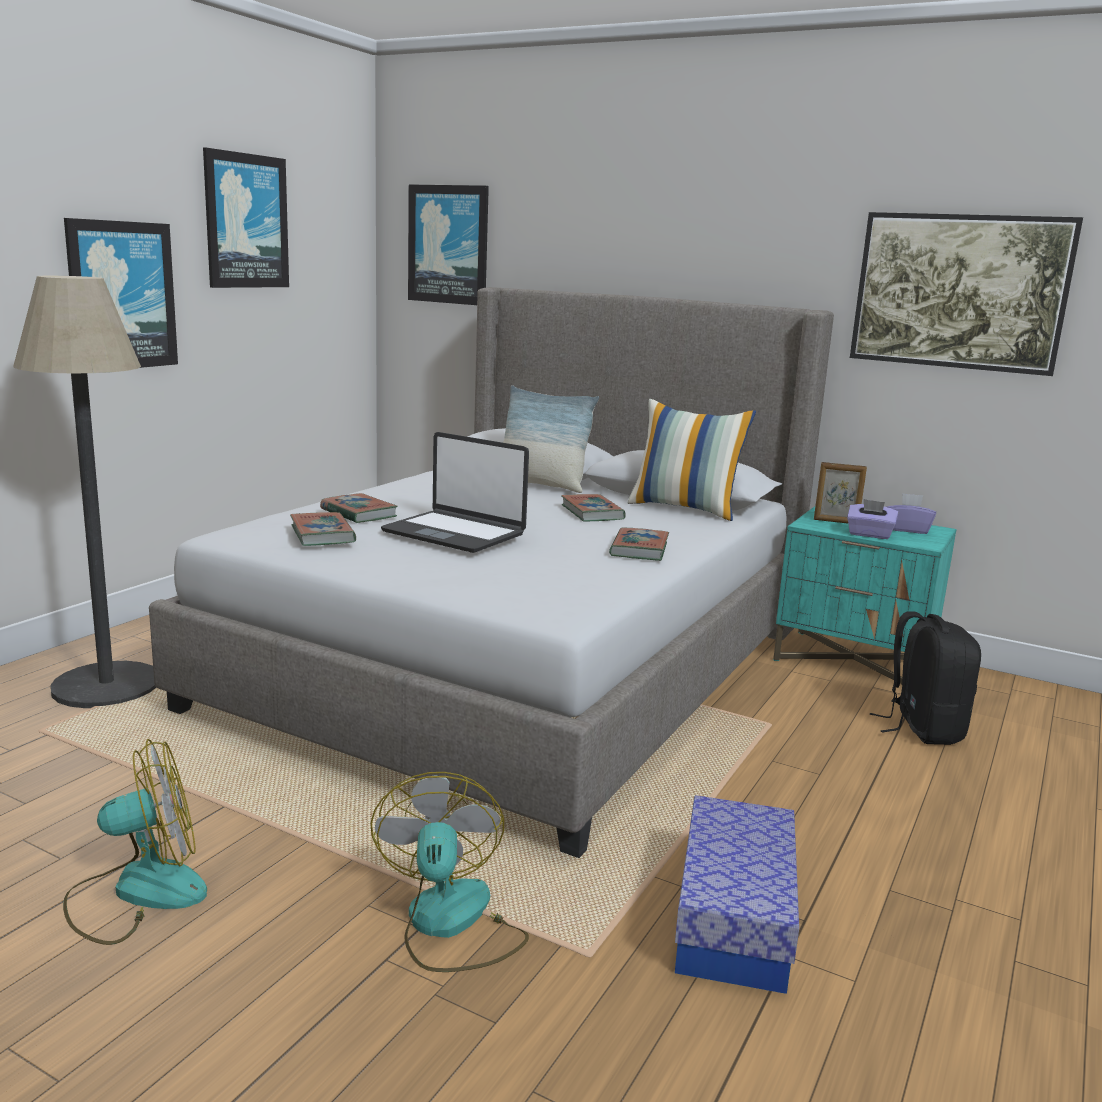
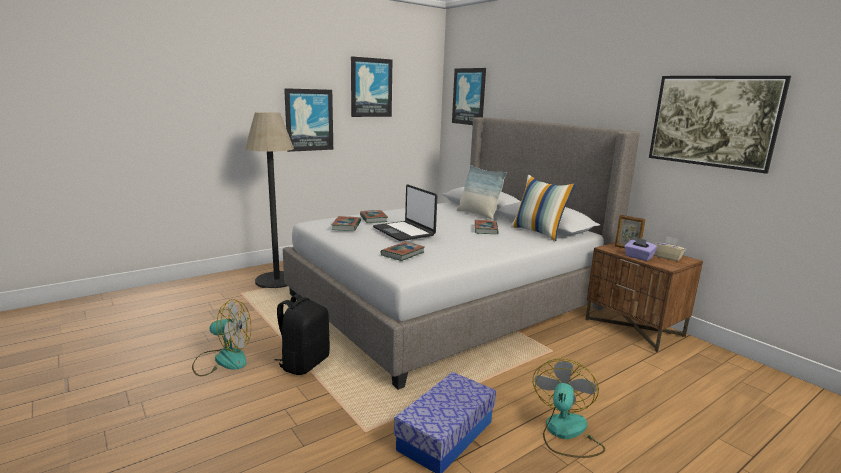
camera: 25 degrees right, 0 degrees up
fan [370,772,529,972] -> fan moved to [533,359,605,458]
book [609,527,669,561] -> book moved to [381,242,424,261]
turquoise nightstand [773,506,957,684] -> brown nightstand [585,242,703,352]
black backpack [870,611,981,745] -> black backpack moved to [274,294,330,375]
purple tissue box [887,493,936,534] -> beige tissue box [654,237,686,261]

